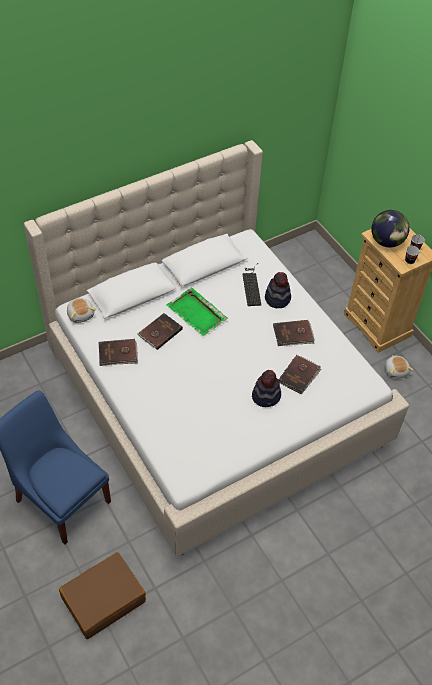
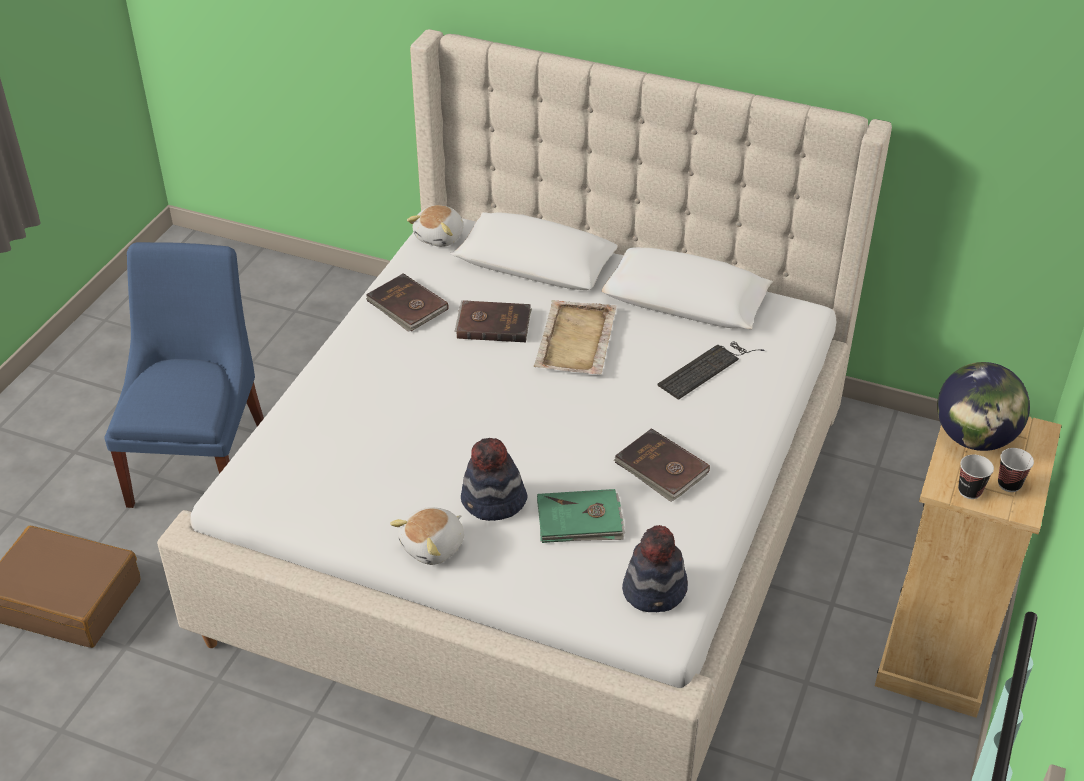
camera: 55 degrees right, 10 degrees down
green tray [166,287,228,336] -> beige tray [534,300,616,374]
hat [265,272,291,308] -> hat moved to [622,525,688,612]
brown book [279,355,321,395] -> green book [537,489,625,543]
plush toy [385,355,413,378] -> plush toy moved to [390,507,464,565]

